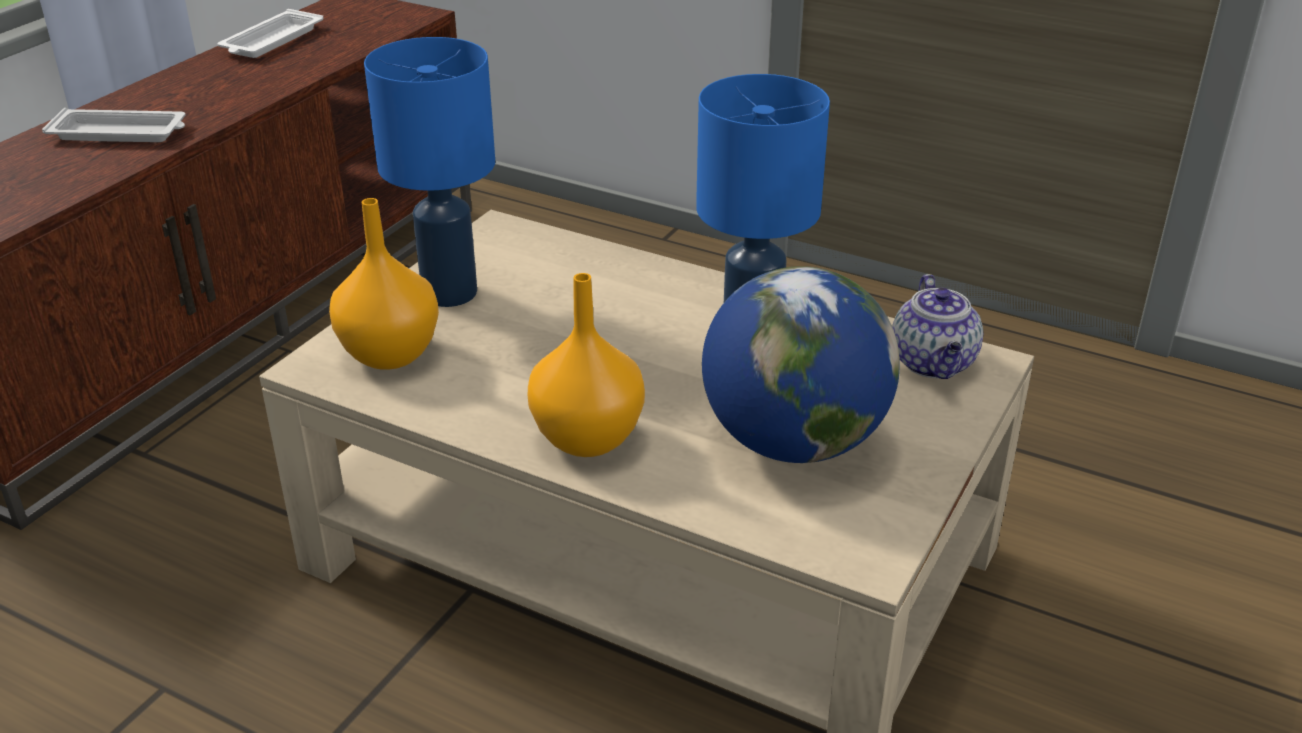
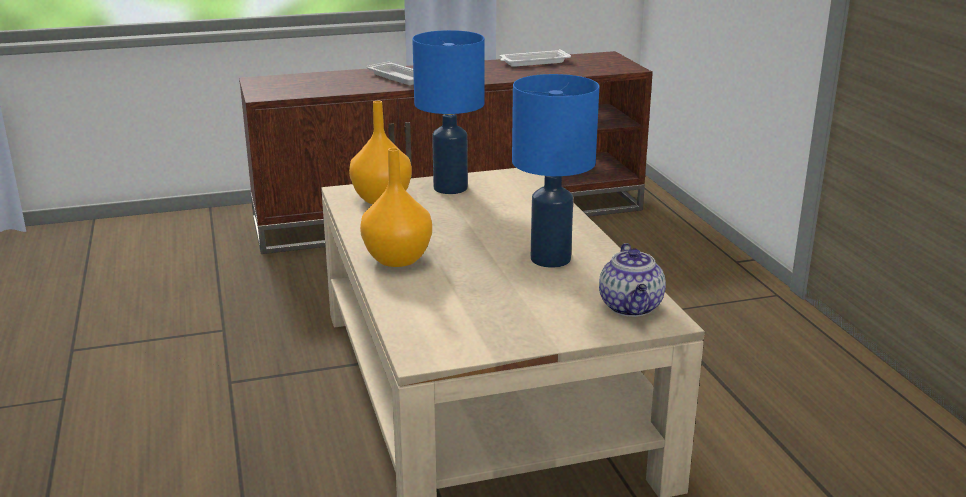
camera: 45 degrees right, 10 degrees down
globe [702,266,900,463] -> none
teapot [892,274,983,379] -> teapot turned 45 degrees counterclockwise [599,243,666,317]

